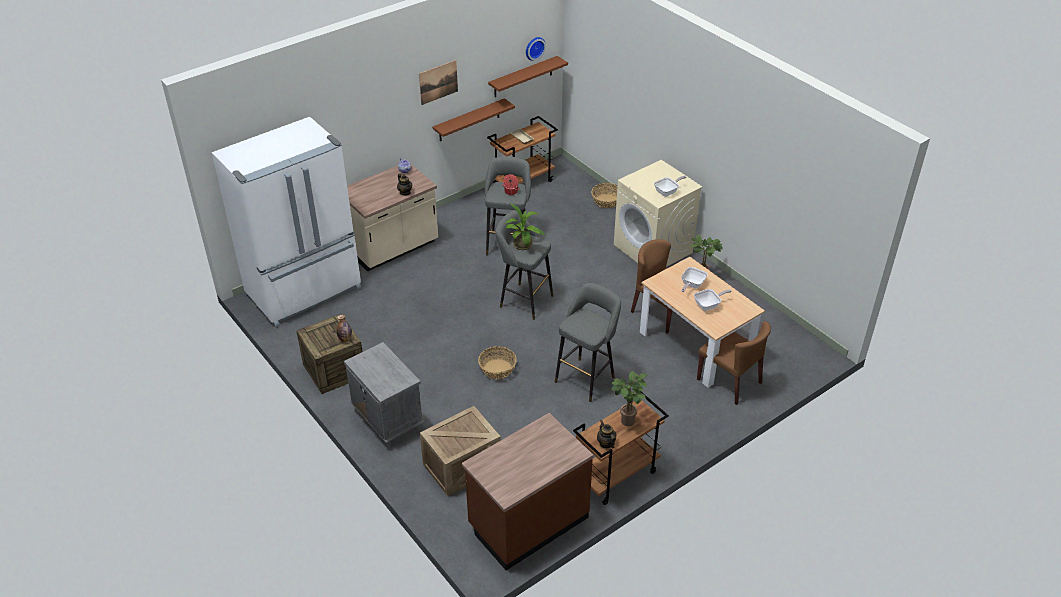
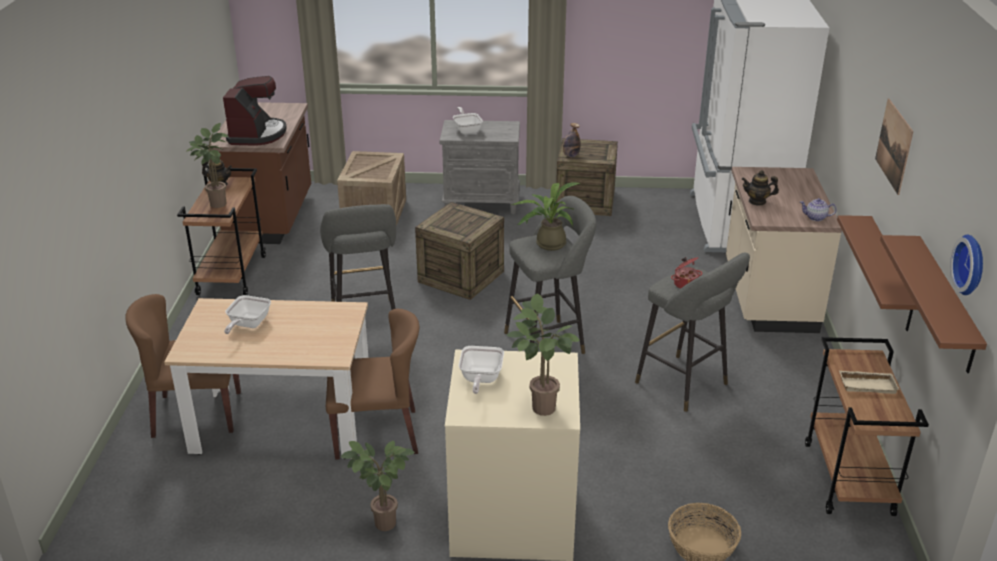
camera: 130 degrees right, 10 degrees down
basket [478,346,517,379] -> crate [415,202,504,300]
frying pan [681,267,708,292] -> frying pan moved to [453,107,483,134]
none -> coffee machine [223,76,286,146]
none -> potted plant [506,294,580,416]

